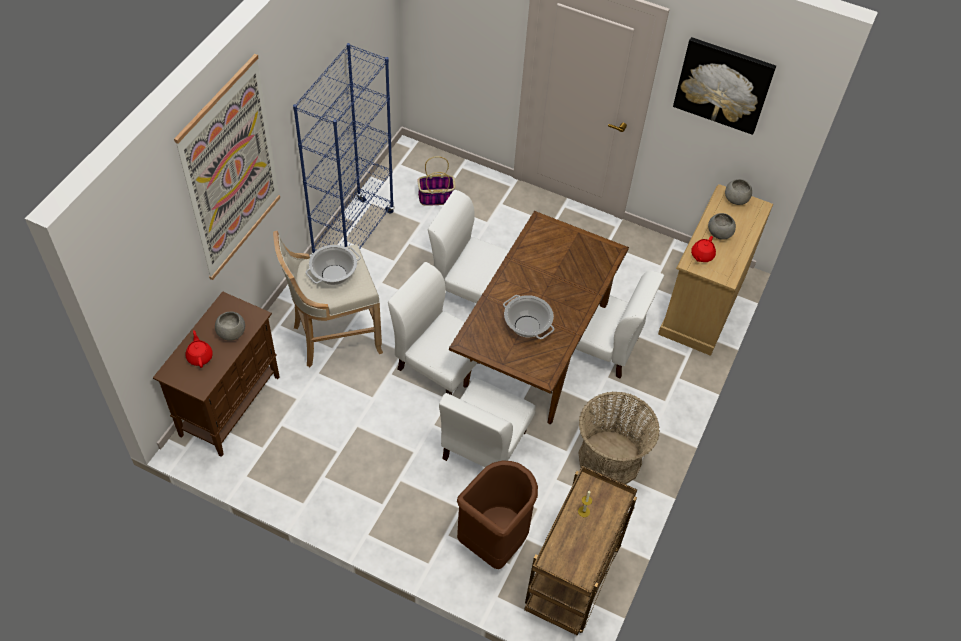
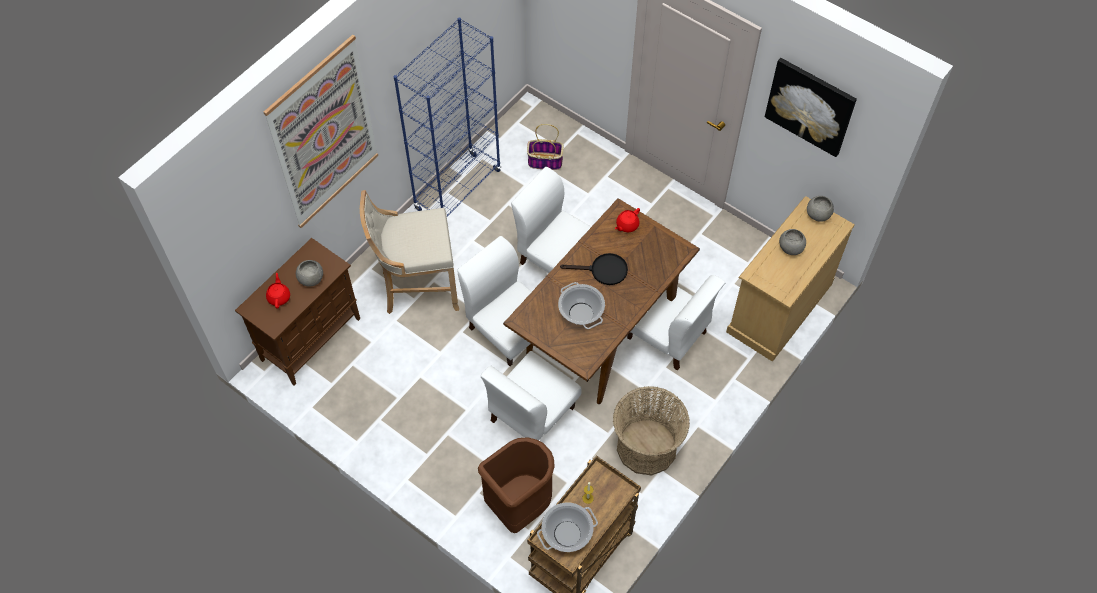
camera: 15 degrees right, 5 degrees up
cooking pot [306,245,361,285] -> cooking pot moved to [537,503,598,552]
red teapot [691,236,716,262] -> red teapot moved to [615,208,640,232]
none -> black frying pan [560,253,628,285]

